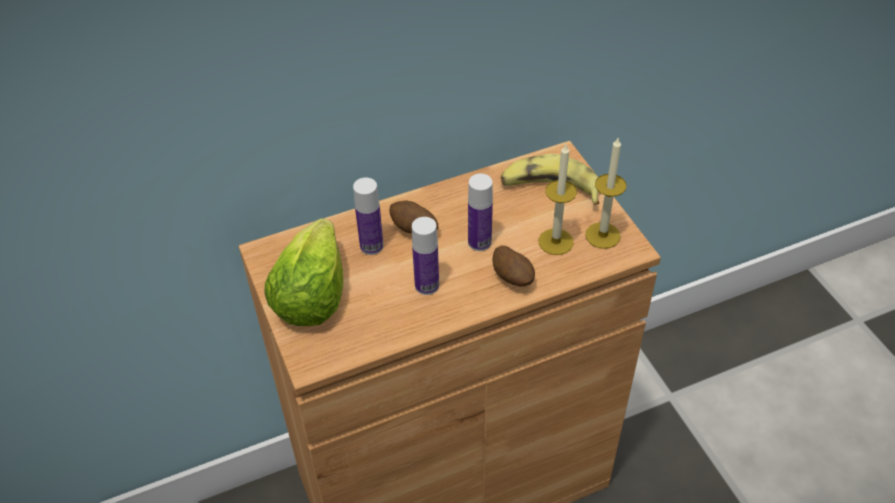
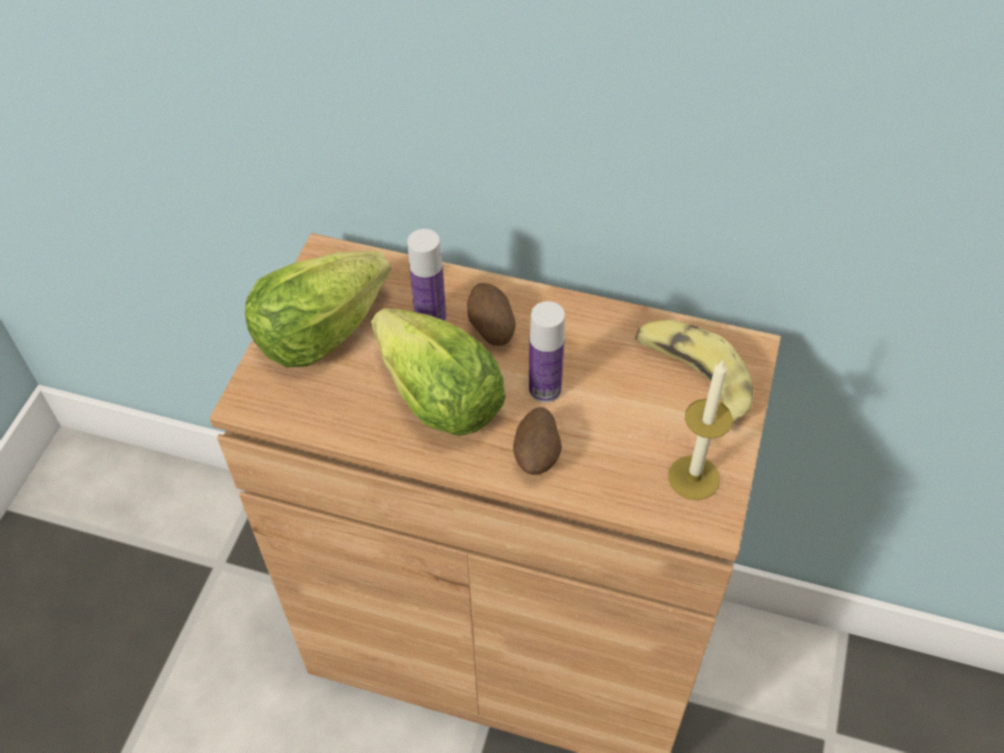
camera: 40 degrees right, 5 degrees up
bottle [412,217,439,295] -> lettuce [371,308,506,436]
candle [539,145,577,255] -> none

